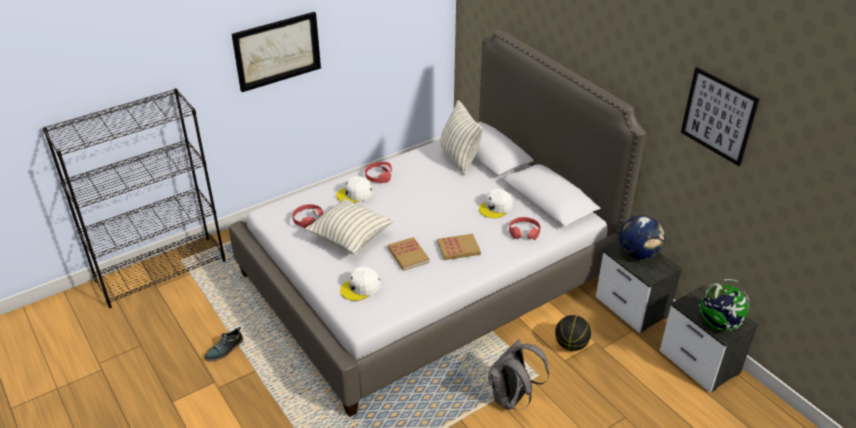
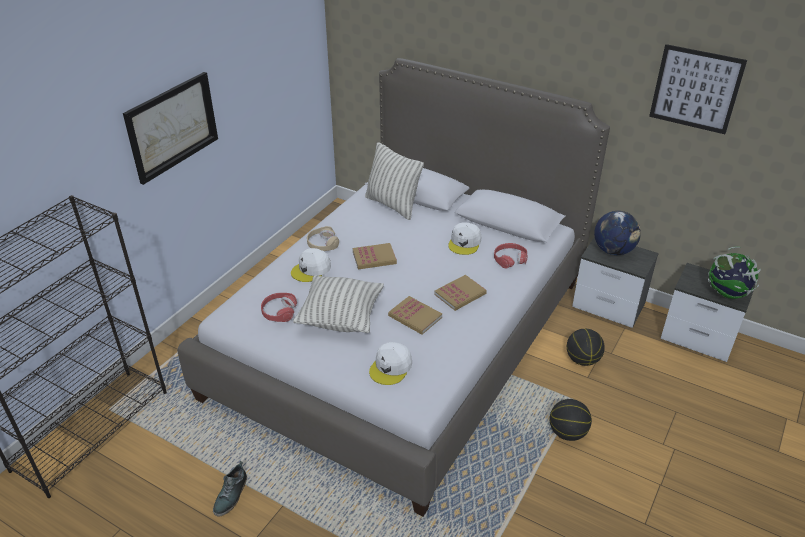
camera: 25 degrees left, 0 degrees up
red headphones [365,162,392,183] -> beige headphones [307,226,339,251]
grey backpack [488,339,549,410] -> basketball [550,399,592,441]
none -> book [353,243,397,269]

